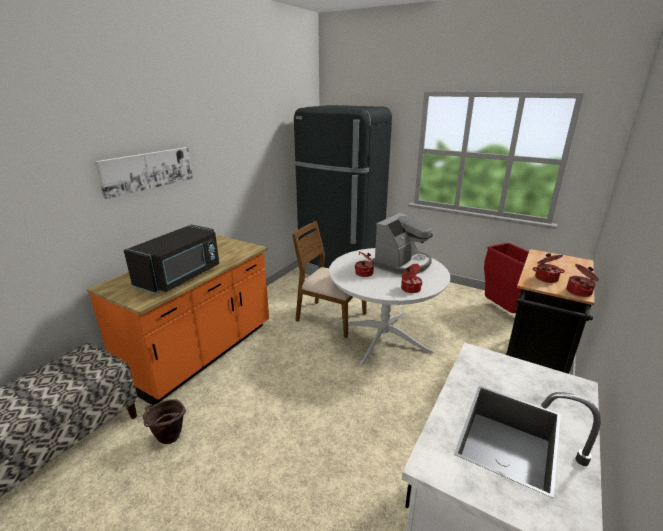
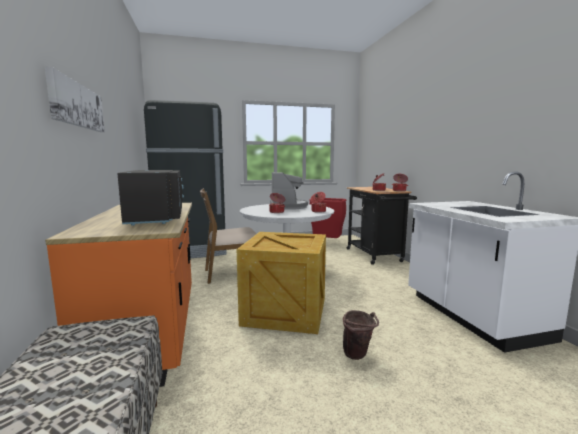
camera: 45 degrees left, 15 degrees down
brown bucket [143,399,186,444] -> brown bucket moved to [343,310,379,360]
none -> crate [236,232,326,334]

